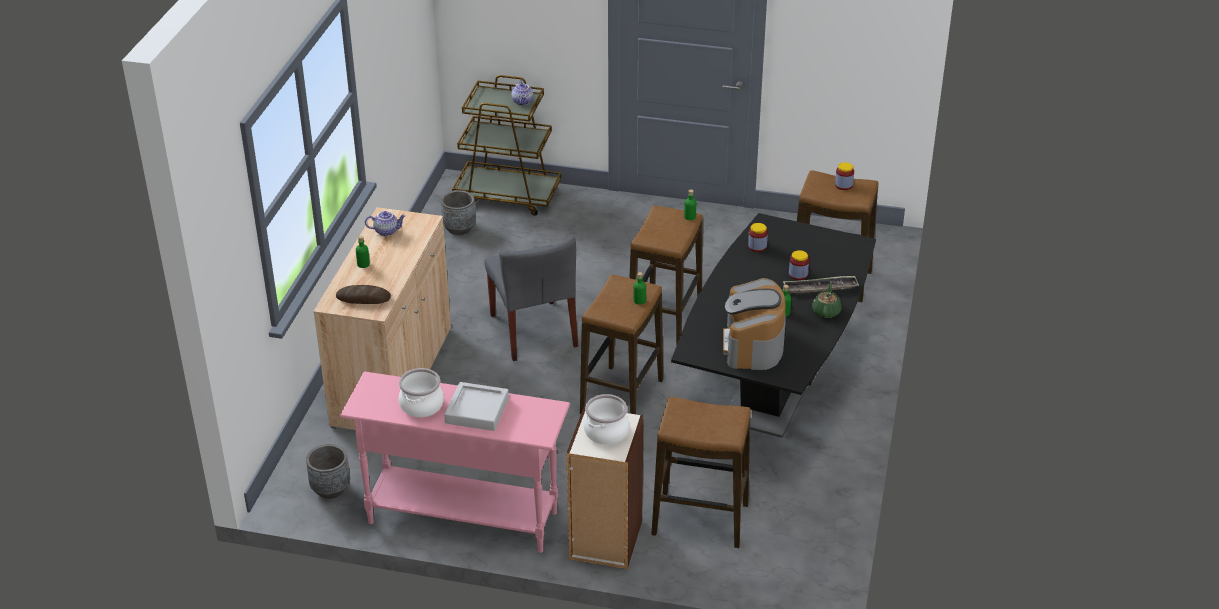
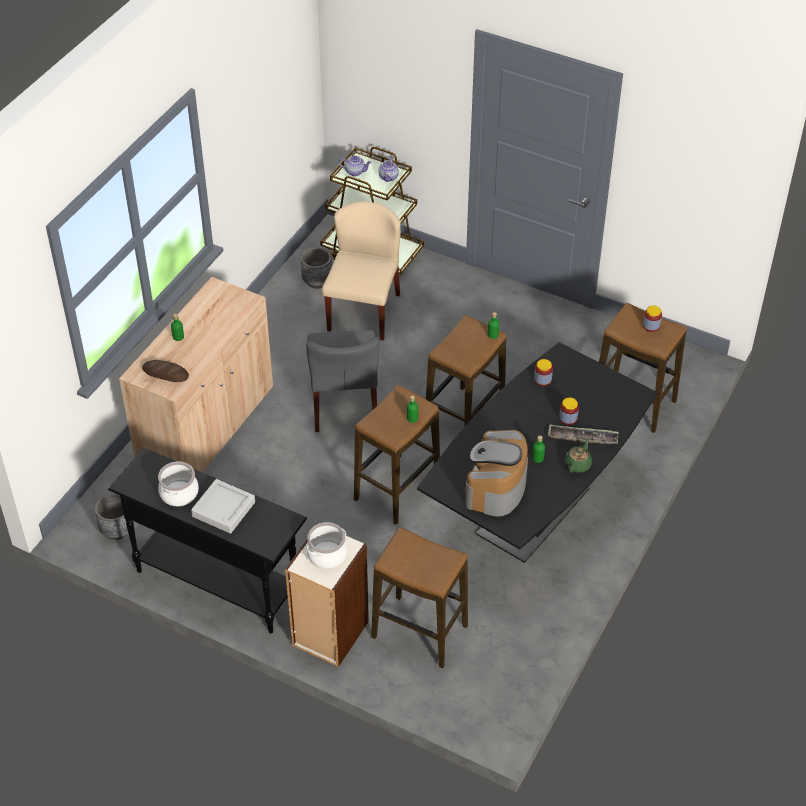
camera: 15 degrees right, 10 degrees up
pink console table [340,371,570,553] -> black console table [108,447,307,634]
teapot [365,211,406,236] -> teapot moved to [338,155,372,176]
none -> beige chair [322,201,401,341]

